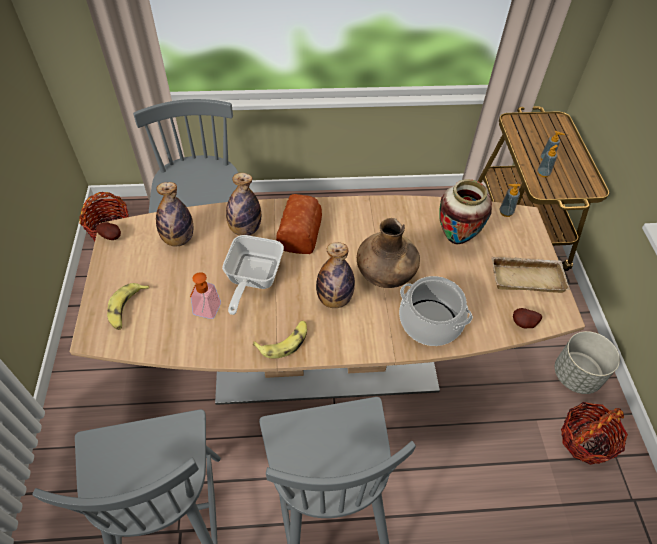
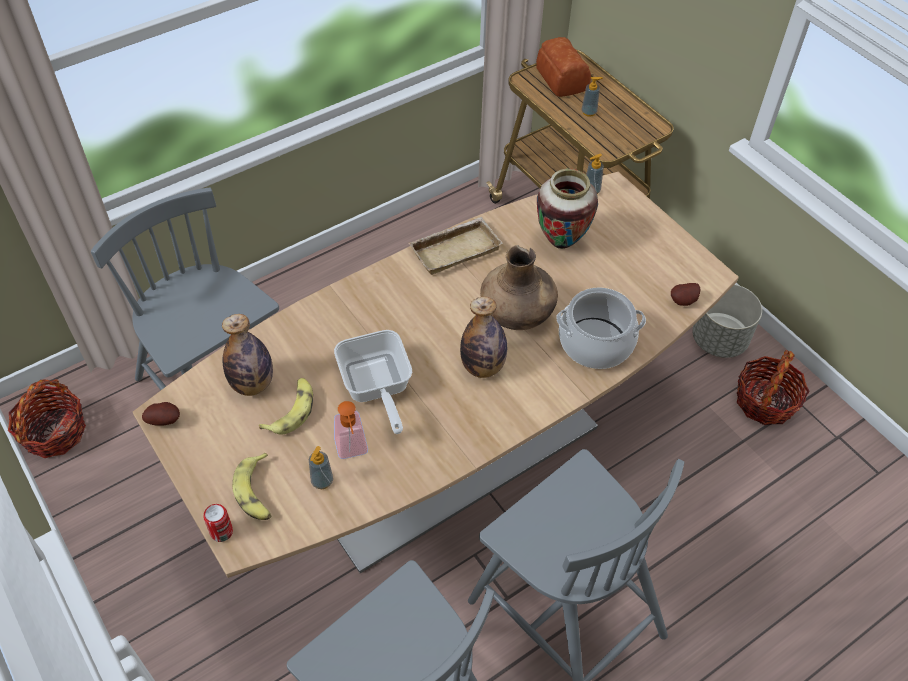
camera: 30 degrees left, 0 degrees up
bottle [226,173,261,236] -> none
banana [253,321,307,359] -> banana moved to [259,378,313,434]
bread [276,194,322,254] -> bread moved to [536,37,591,97]
beige tray [491,256,570,293] -> beige tray moved to [409,217,503,275]
soap dispenser [538,145,558,177] -> soap dispenser moved to [309,446,333,489]
none -> can [203,504,233,542]

